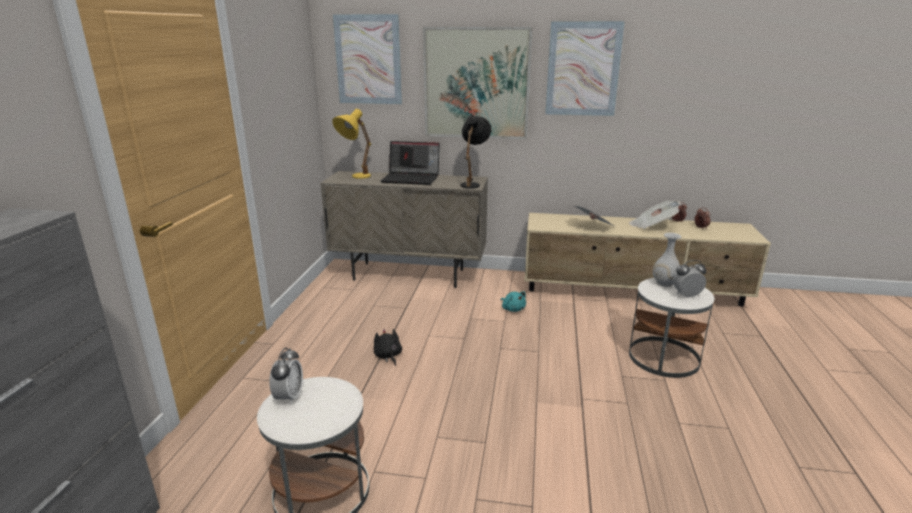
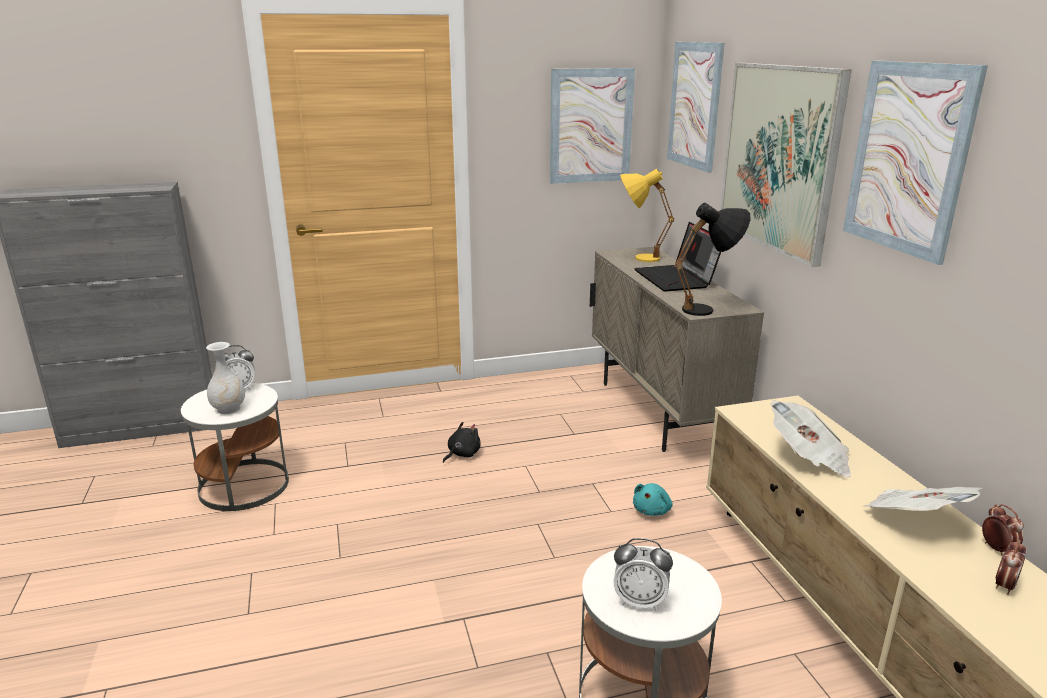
camera: 65 degrees right, 0 degrees up
white vase [653,233,682,287] -> white vase moved to [206,342,245,414]
alarm clock [673,260,706,297] -> alarm clock turned 135 degrees clockwise [613,538,673,611]
none -> picture [550,68,635,184]

